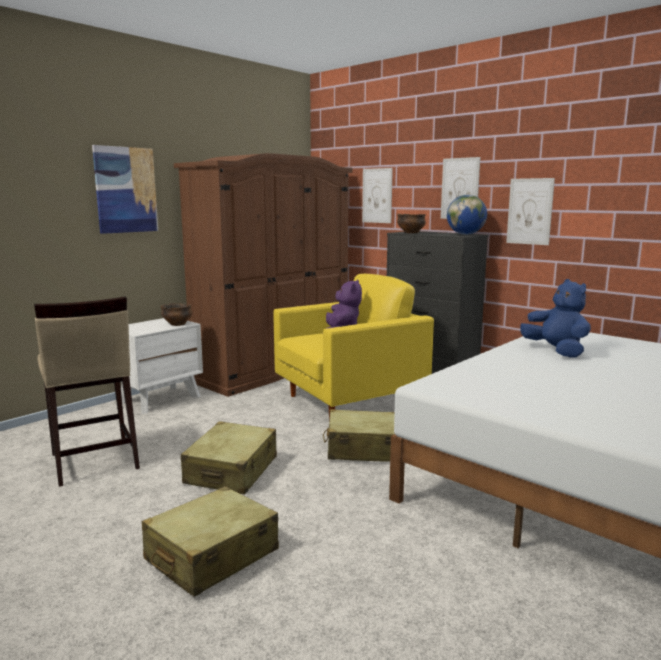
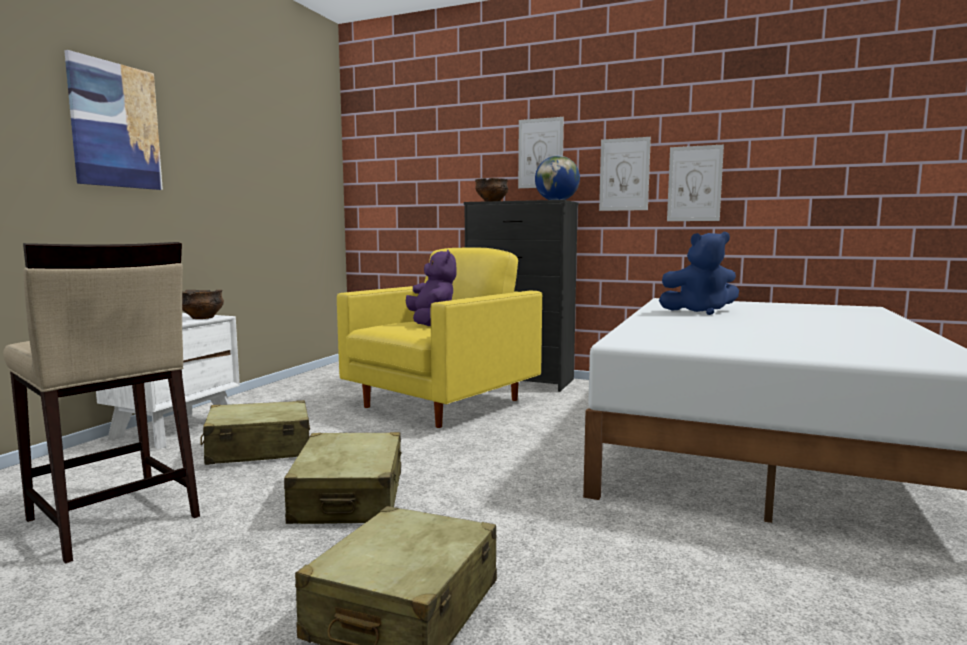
camera: 20 degrees left, 5 degrees down
brown wardrobe [174,153,353,397] -> none
beige suitcase [323,409,395,462] -> beige suitcase moved to [201,400,310,465]
picture [362,168,393,223] -> picture moved to [667,145,724,221]
blue plush toy [520,279,591,357] -> blue plush toy turned 135 degrees clockwise [659,232,739,315]

